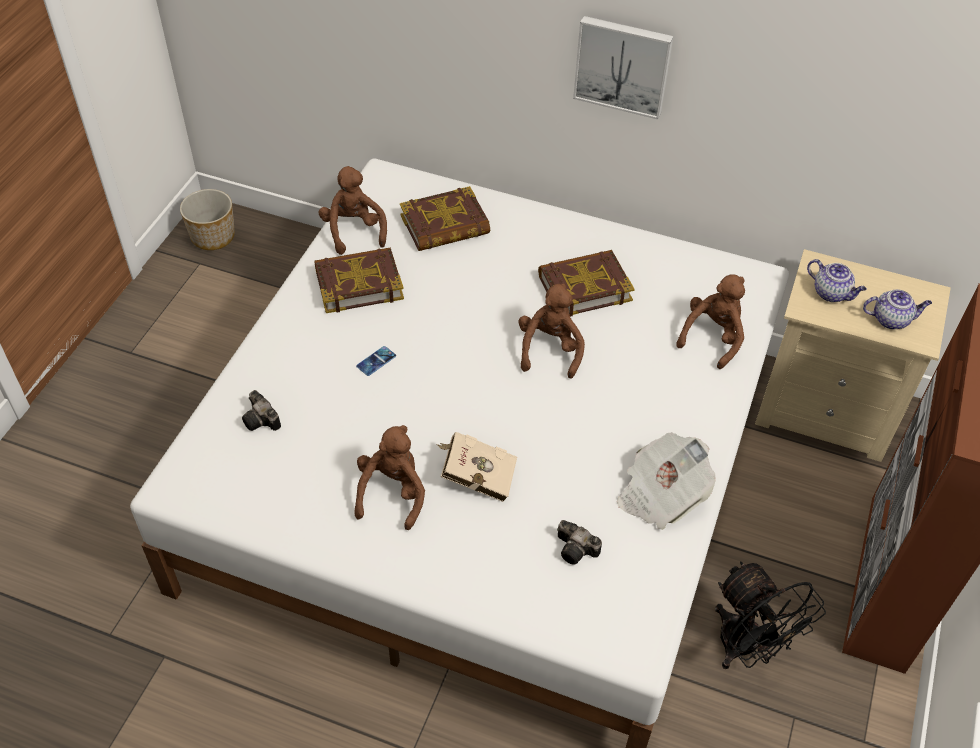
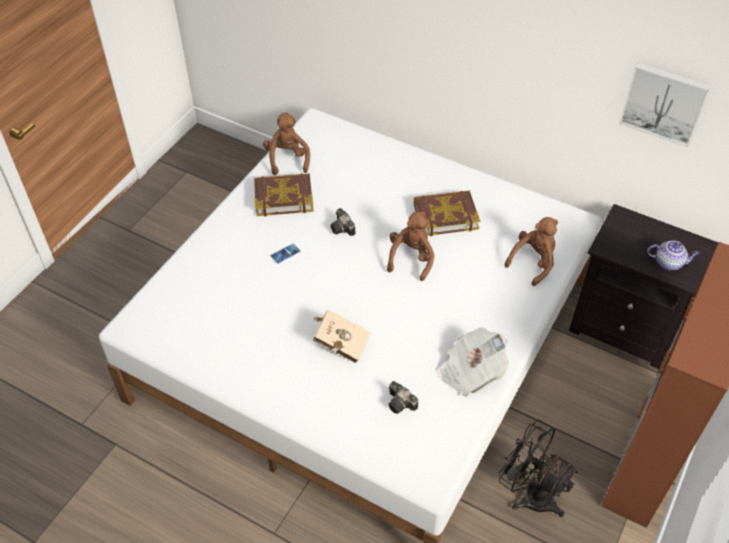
camera: 10 degrees right, 0 degrees up
planter [180,189,235,250] -> none
camera [242,390,281,431] -> camera moved to [331,208,355,236]
brown plush toy [354,425,425,530] -> none
book [400,186,490,251] -> none
picture [573,16,674,119] -> picture moved to [619,62,711,147]
black fan [715,562,826,669] -> black fan turned 150 degrees clockwise [498,419,578,518]
beige nightstand [755,249,951,462] -> black nightstand [569,204,719,369]
teapot [807,259,867,302] -> none

